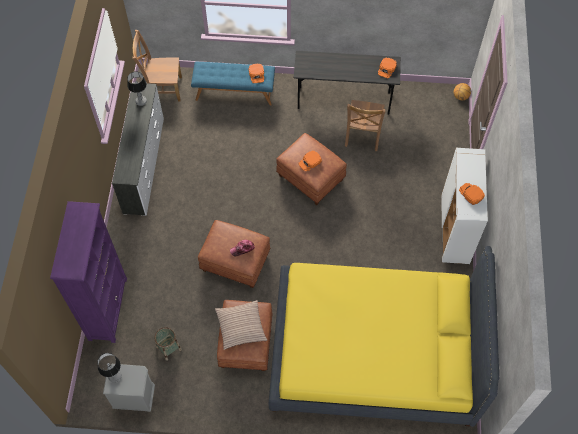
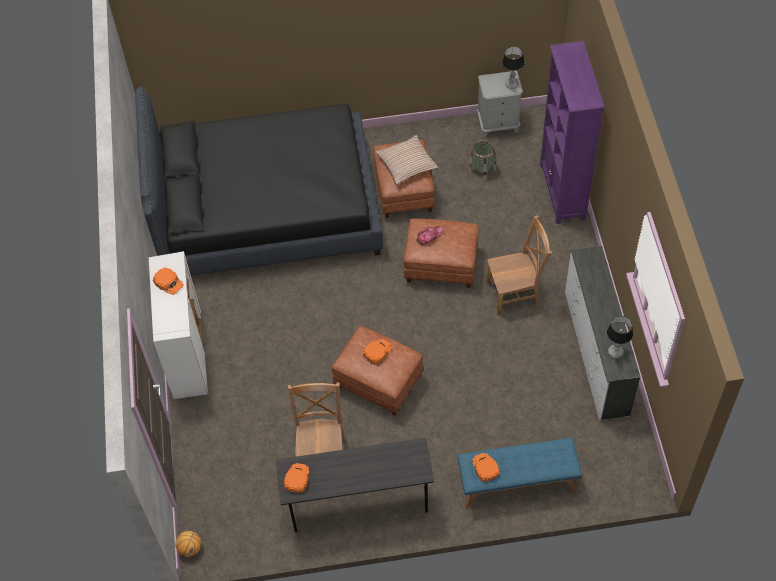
camera: 170 degrees right, 5 degrees down
brown chair [132,30,182,101] -> brown chair moved to [487,215,552,315]
yellow bed [269,246,499,427] -> black bed [135,86,383,276]

